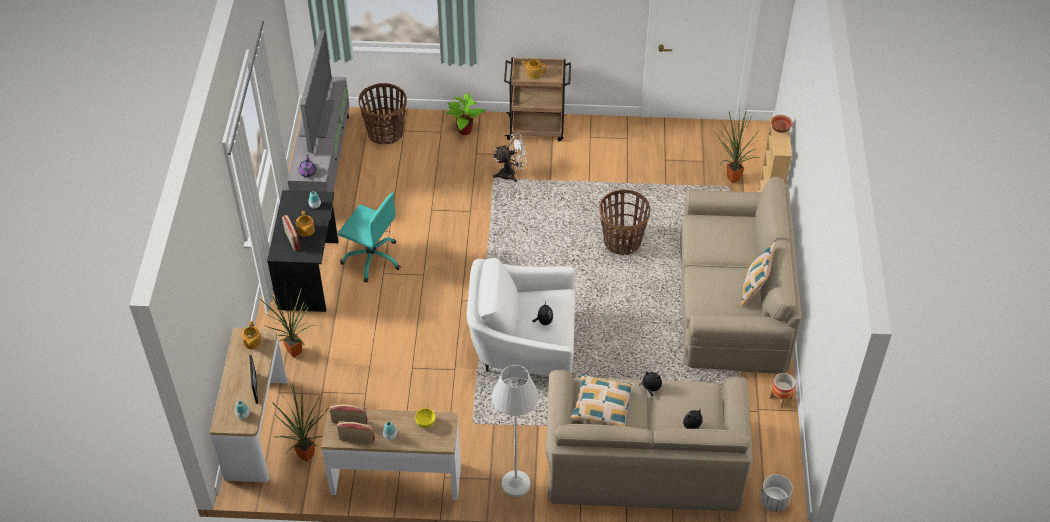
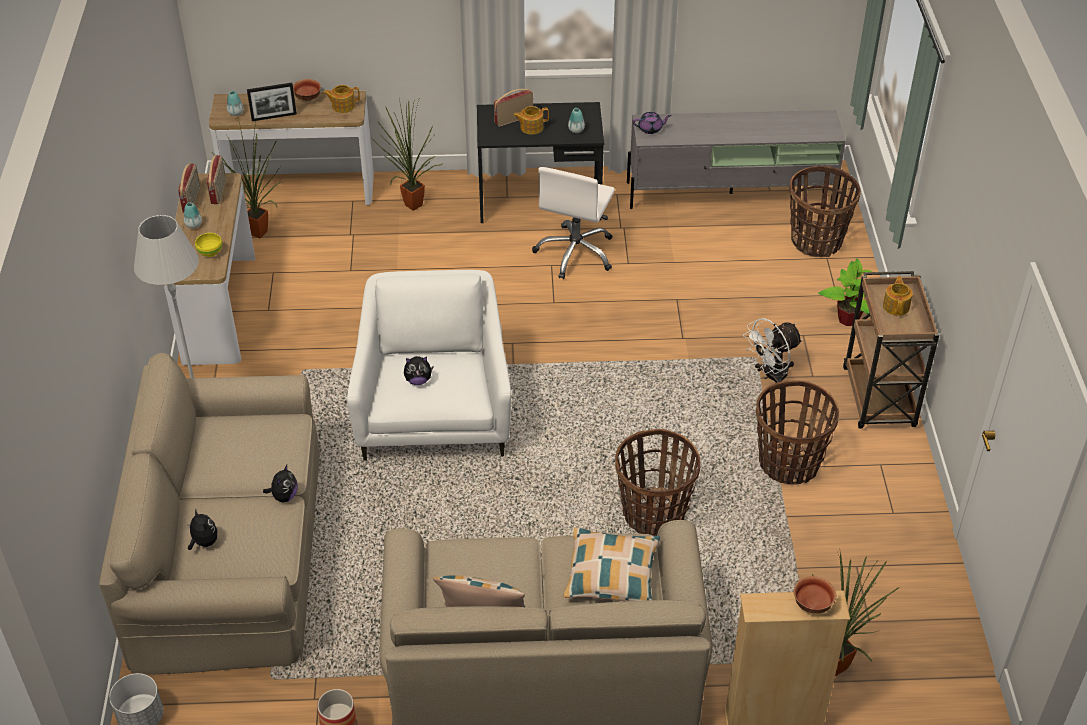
camera: 85 degrees right, 5 degrees down
television [299,30,335,154] -> none
turquoise office chair [338,192,401,283] -> white office chair [532,167,615,279]
white fan [493,133,527,182] -> white fan turned 75 degrees clockwise [743,318,803,389]
pillow [570,374,635,427] -> pillow moved to [563,527,660,601]
none -> bowl [293,79,321,101]
none -> basket [756,380,839,485]

